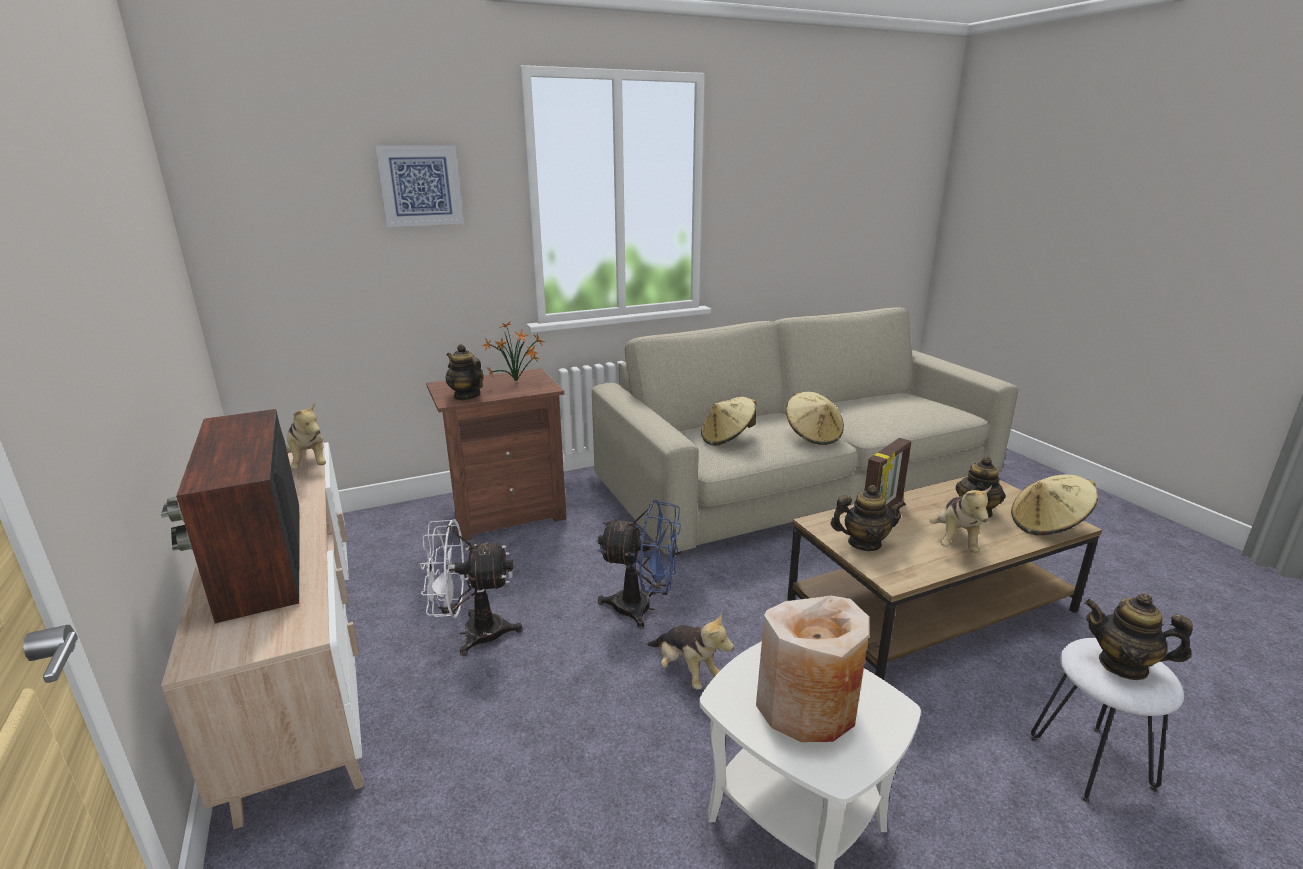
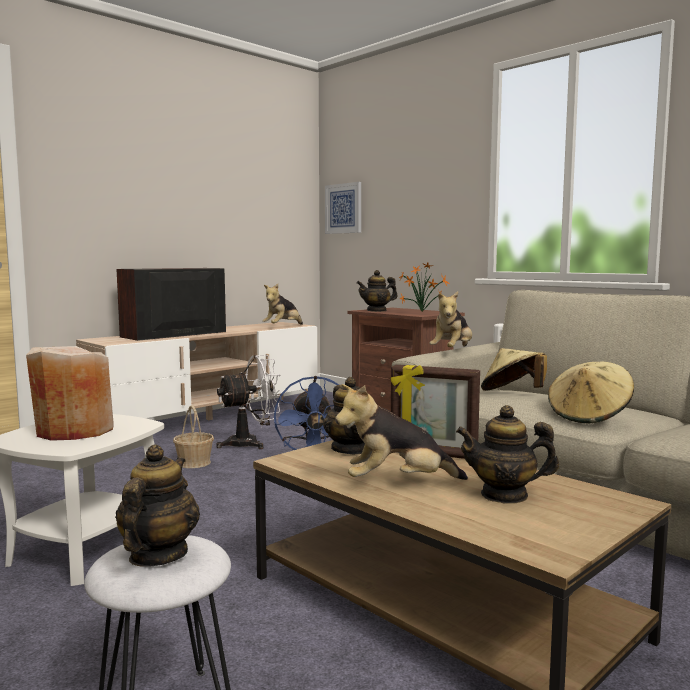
camera: 70 degrees right, 15 degrees down
picture [375,145,463,227] -> picture moved to [325,182,361,234]
white fan [420,519,523,656] -> white fan turned 90 degrees clockwise [216,355,281,449]
teapot [446,344,484,400] -> teapot turned 135 degrees counterclockwise [357,270,398,312]
plush toy [647,612,734,690] -> plush toy moved to [429,292,472,347]
beige hat [1011,474,1098,535] -> none
none -> basket [173,405,214,468]

